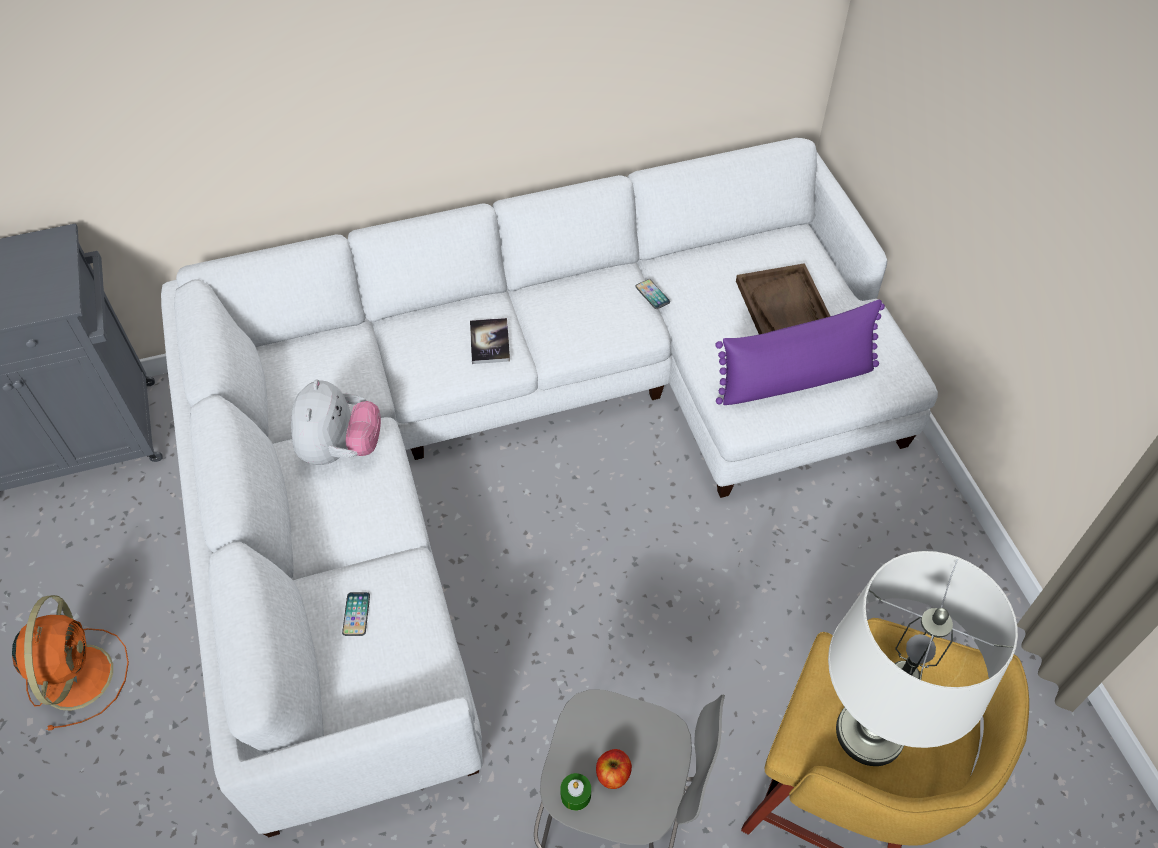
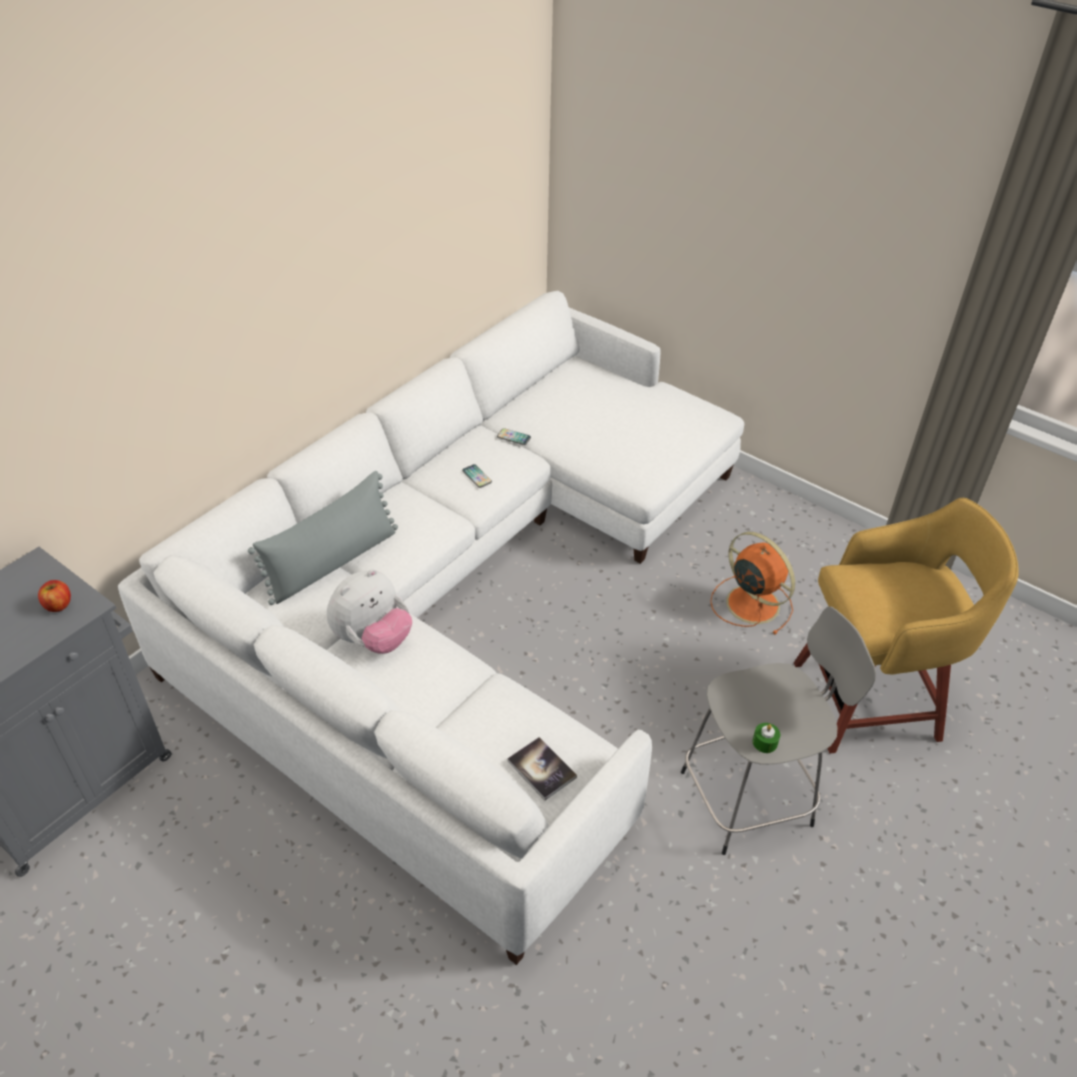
camera: 35 degrees left, 10 degrees down
orange fan [12,595,129,730] -> orange fan moved to [710,532,795,635]
plush toy [291,379,381,465] -> plush toy turned 75 degrees clockwise [327,569,412,654]
phone [342,592,370,636] -> phone moved to [462,464,492,488]
book [470,318,510,364] -> book moved to [507,737,577,800]
apple [596,749,632,789] -> apple moved to [38,580,71,612]
purple pillow [715,300,885,405] -> none
brown tray [736,263,830,334] -> none
white table lamp [828,551,1018,766] -> none
none -> grey pillow [248,471,398,605]

